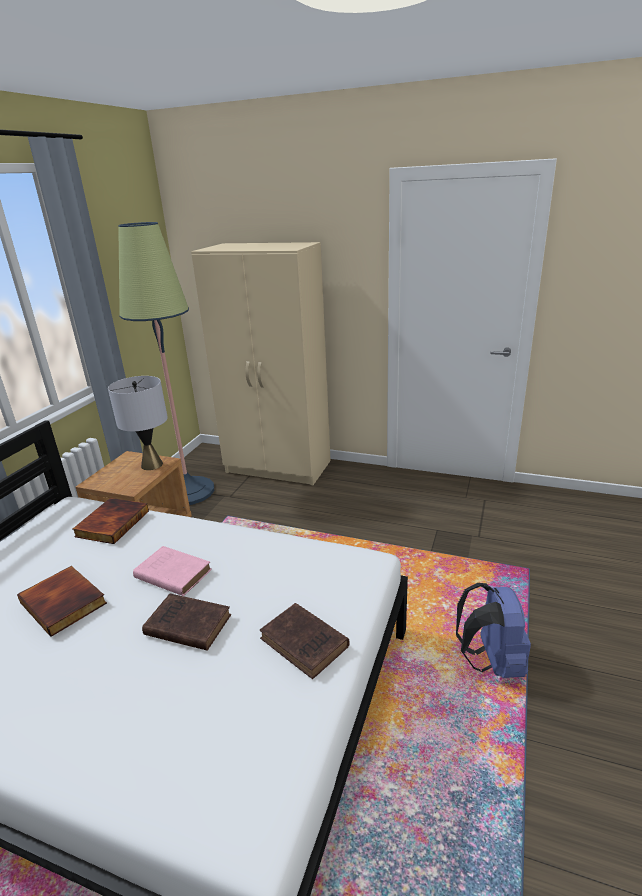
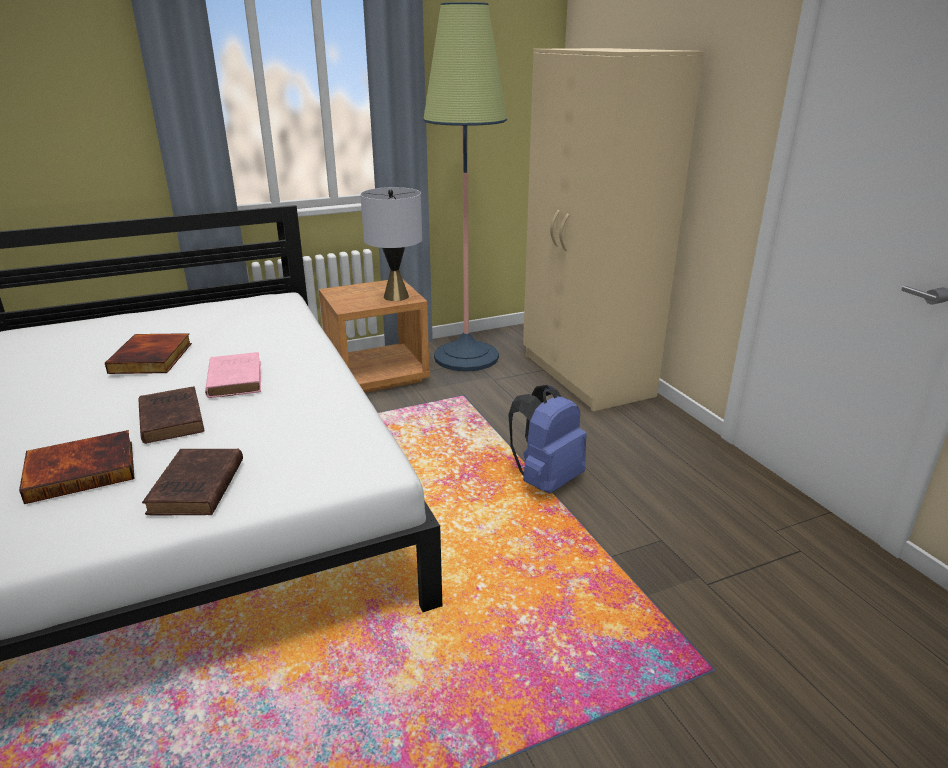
camera: 45 degrees right, 0 degrees up
book [72,498,149,544] -> book moved to [19,430,134,504]
blue backpack [456,583,531,678] -> blue backpack moved to [508,385,587,494]

